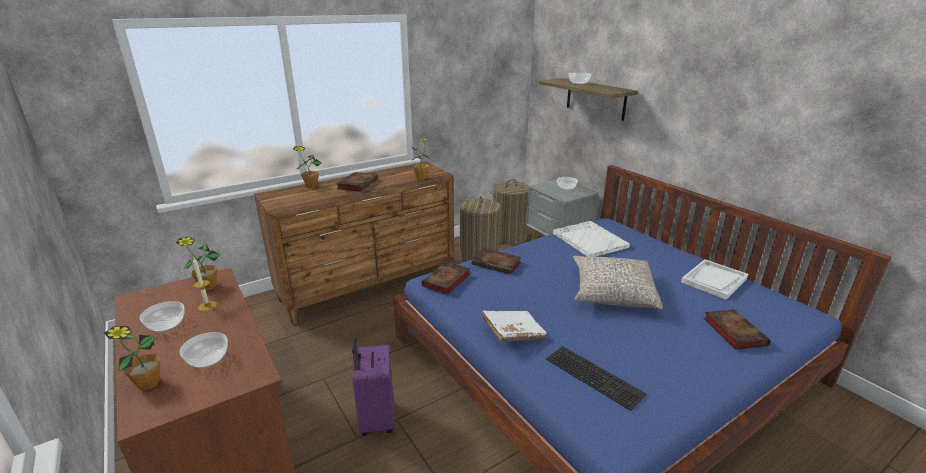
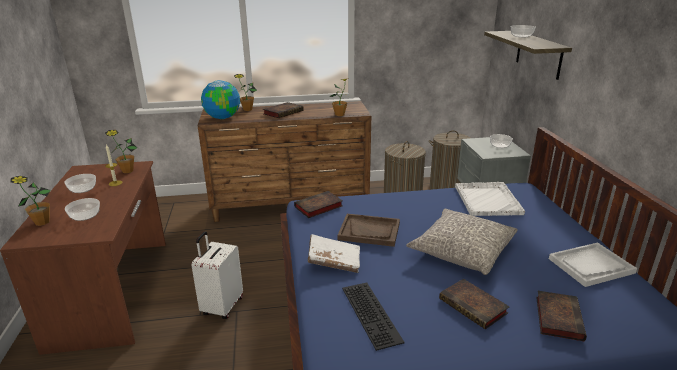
camera: 25 degrees right, 0 degrees up
purple suitcase [352,338,394,436] -> white suitcase [191,231,243,319]
book [472,248,521,274] -> book moved to [439,279,510,329]
none -> globe [201,80,240,119]
none -> brown tray [337,214,400,247]

